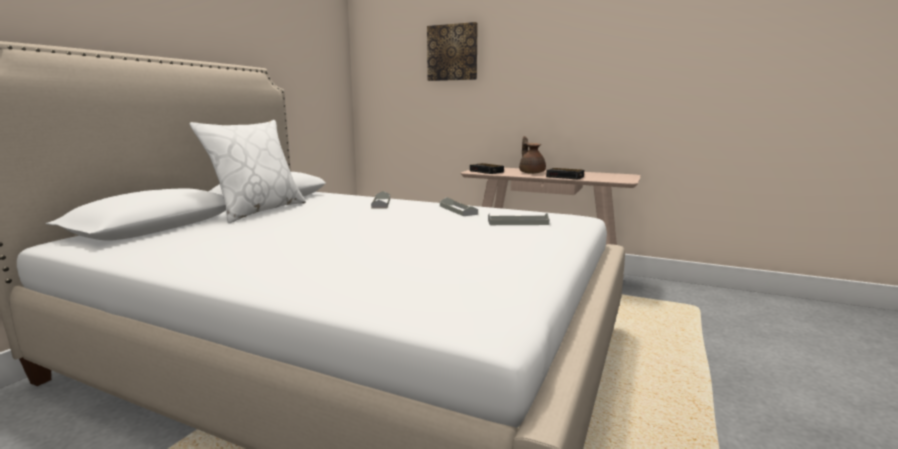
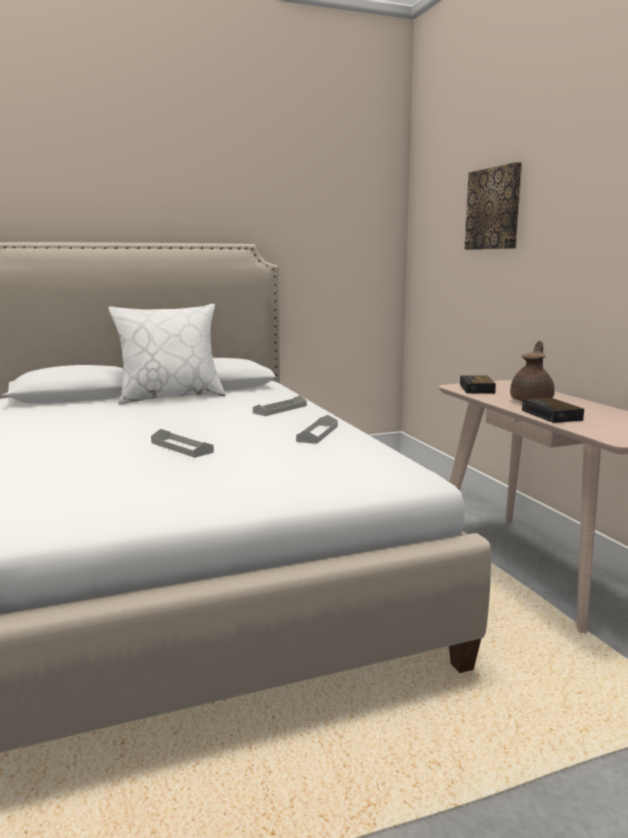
camera: 45 degrees right, 0 degrees up
grey tray [488,213,549,225] -> grey tray moved to [151,429,214,458]

